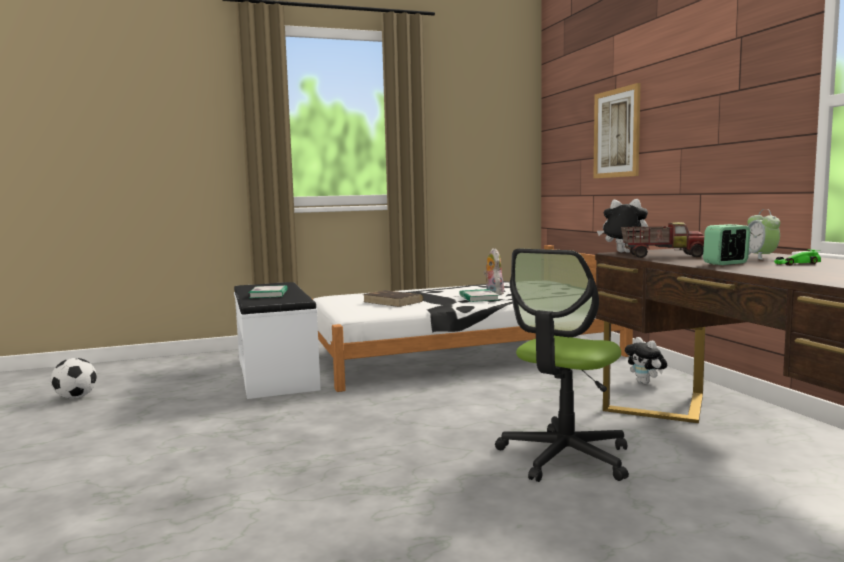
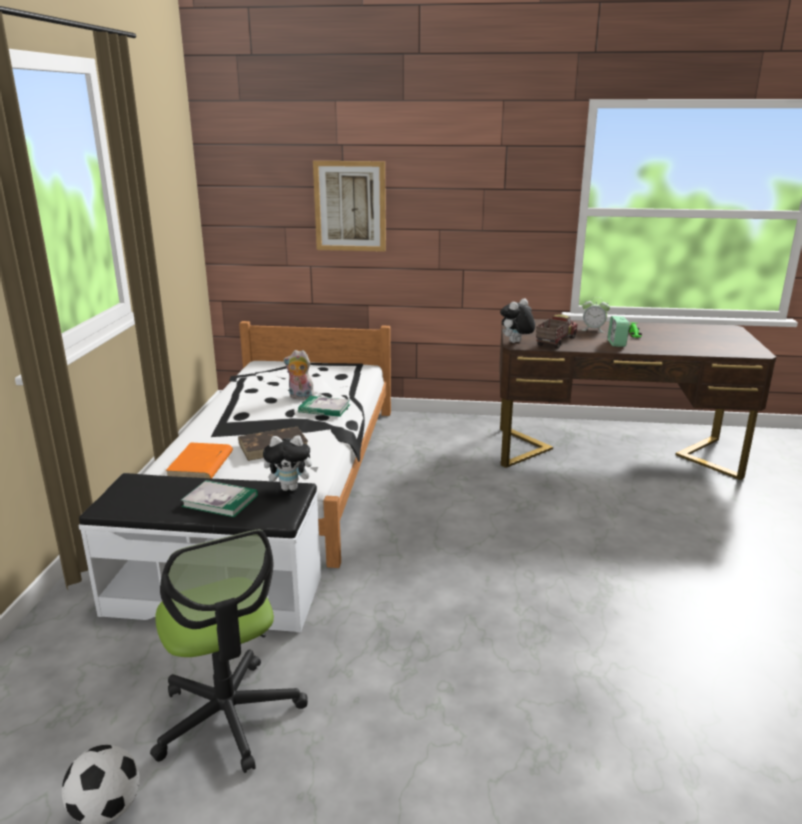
camera: 65 degrees left, 15 degrees up
office chair [495,249,629,482] -> office chair moved to [150,530,308,773]
plush toy [625,337,667,384] -> plush toy moved to [263,436,318,491]
none -> orange book [165,443,233,479]

